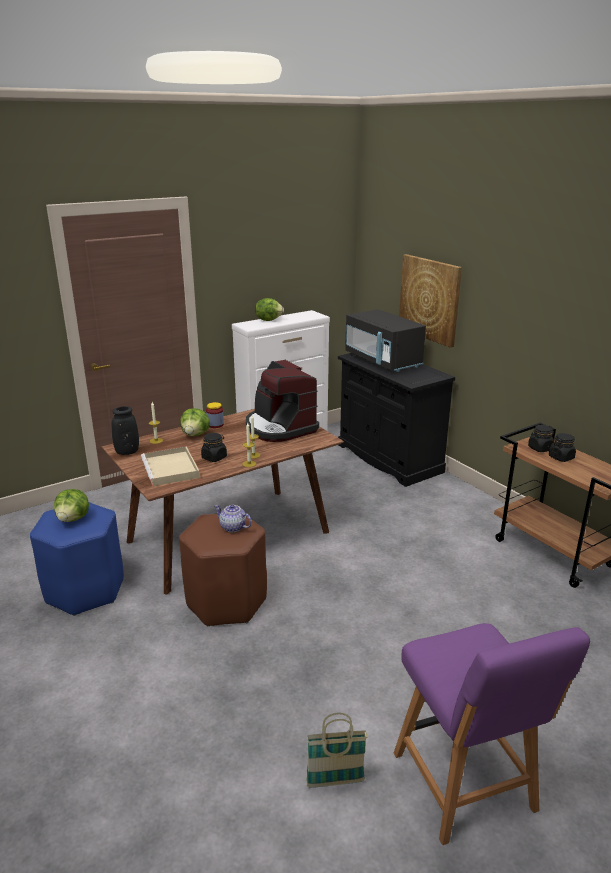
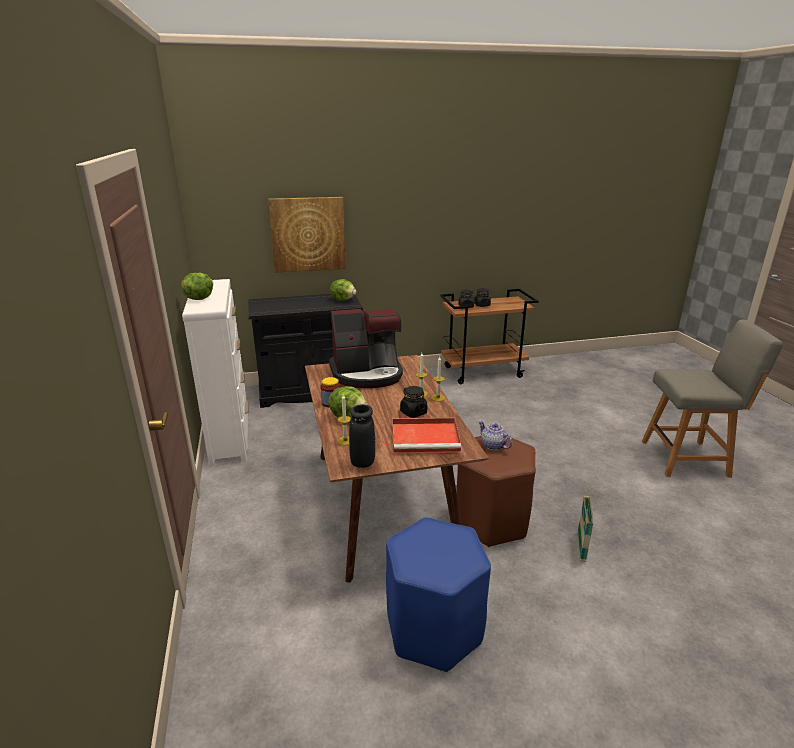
camera: 70 degrees left, 0 degrees up
lettuce [54,489,89,522] -> lettuce moved to [330,279,356,301]
beige tray [141,446,200,486] -> red tray [392,417,461,454]
teapot [214,505,252,532] -> teapot turned 90 degrees clockwise [478,421,513,450]
basket [306,713,367,788] -> basket moved to [578,489,595,562]
black microwave [345,309,426,372] -> none
purple chair [394,623,590,845] -> grey chair [642,320,783,478]

